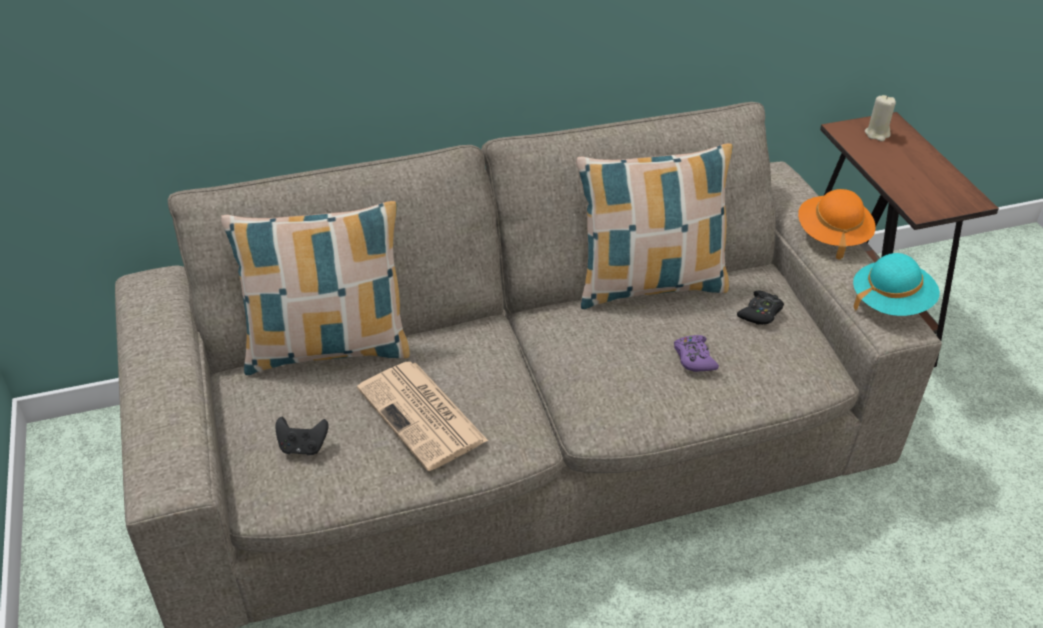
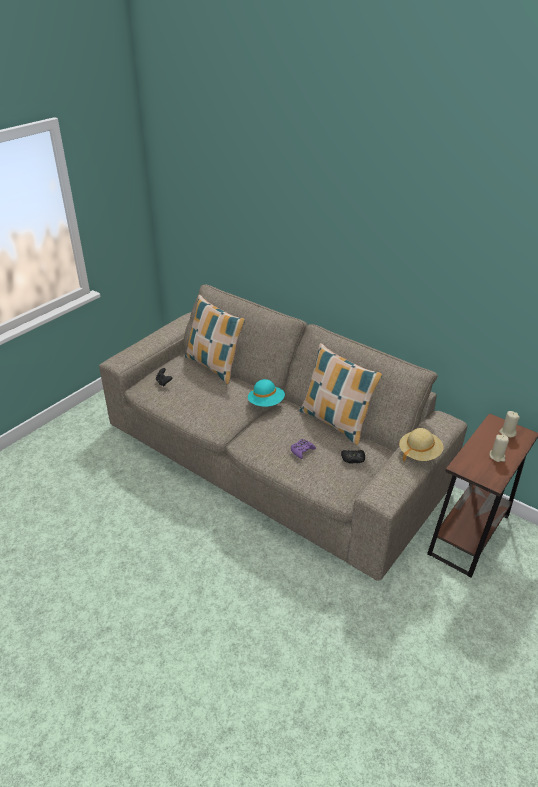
camera: 55 degrees right, 5 degrees down
newspaper [357,361,488,471] -> none
orange hat [798,189,876,260] -> beige hat [399,428,444,461]
turquoise hat [853,253,940,316] -> turquoise hat moved to [248,379,285,407]
none -> beige candle [490,435,509,462]

